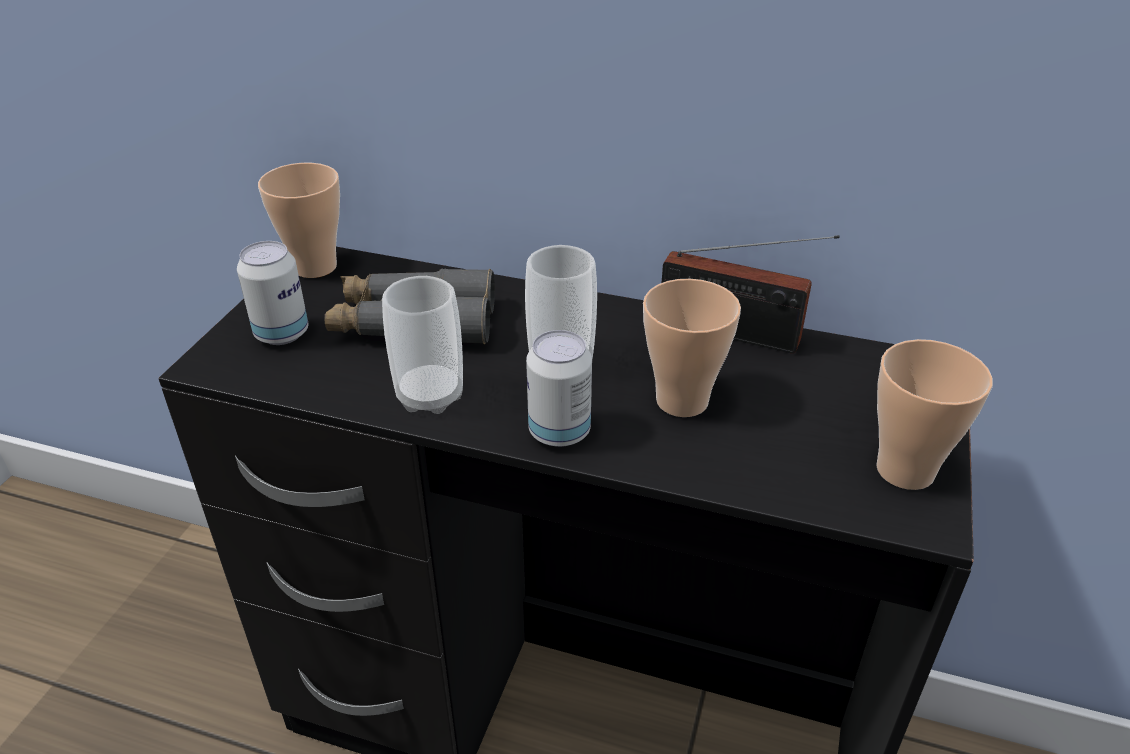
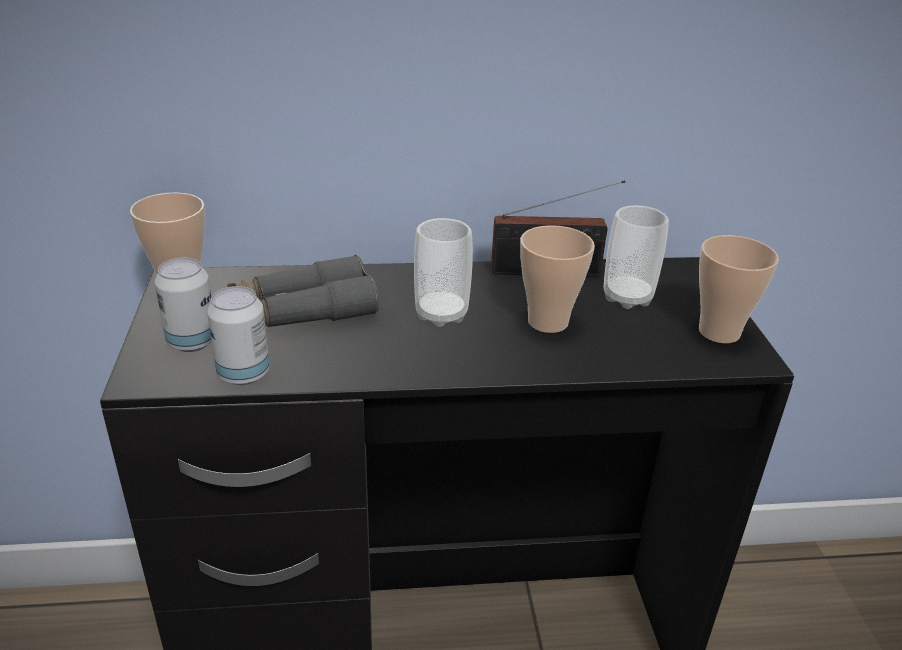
camera: 25 degrees left, 5 degrees down
cup [382,276,463,414] -> cup moved to [604,205,669,309]
can [526,330,592,447] -> can moved to [207,286,270,385]

